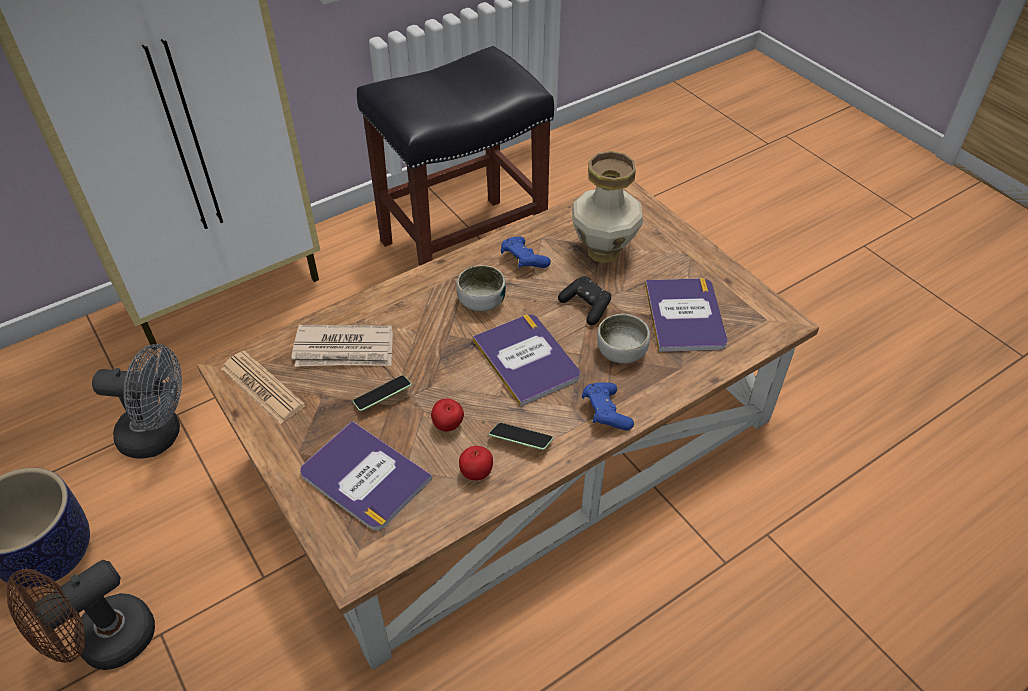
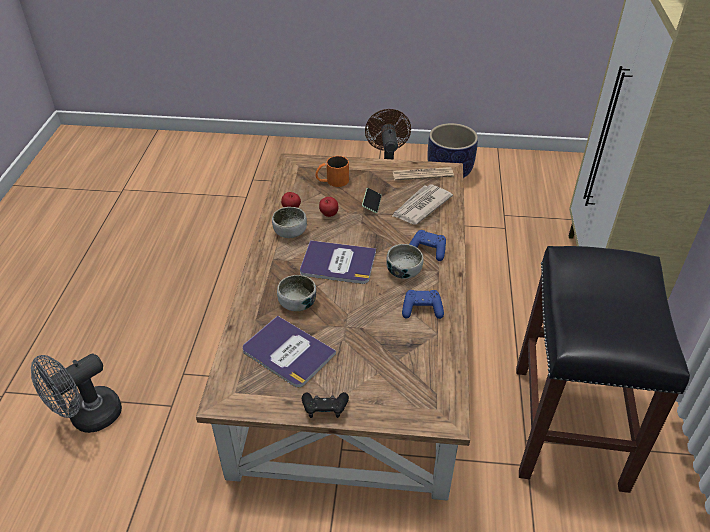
camera: 130 degrees right, 5 degrees down
grey fan [92,344,182,459] -> grey fan moved to [31,354,122,433]
book [300,421,432,531] -> orange mug [315,156,349,187]
phone [489,423,553,450] -> bowl [272,207,307,238]
black game controller [558,276,611,325] -> black game controller moved to [302,392,349,418]
vase [572,151,643,263] -> none
blue game controller [582,383,634,430] -> blue game controller moved to [409,230,446,261]

